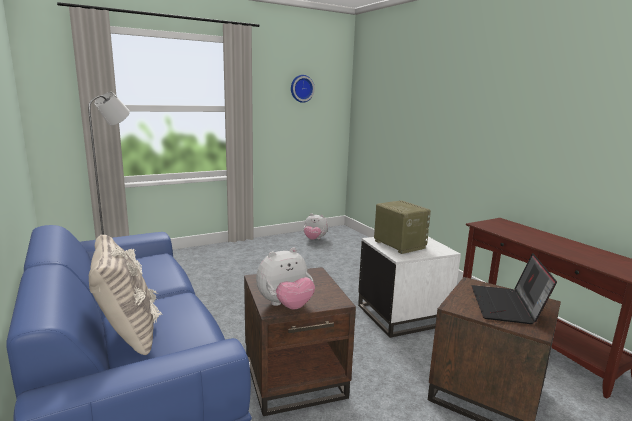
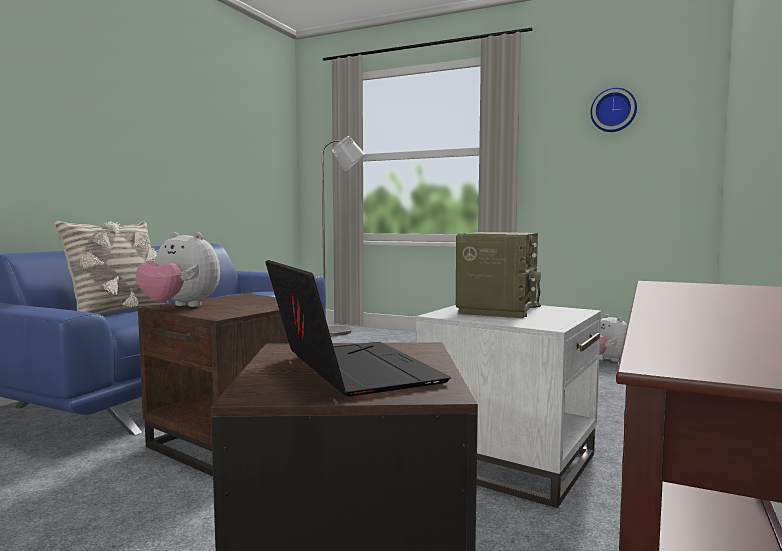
camera: 55 degrees right, 10 degrees down
laptop [471,253,557,324] -> laptop turned 90 degrees clockwise [265,260,451,397]

